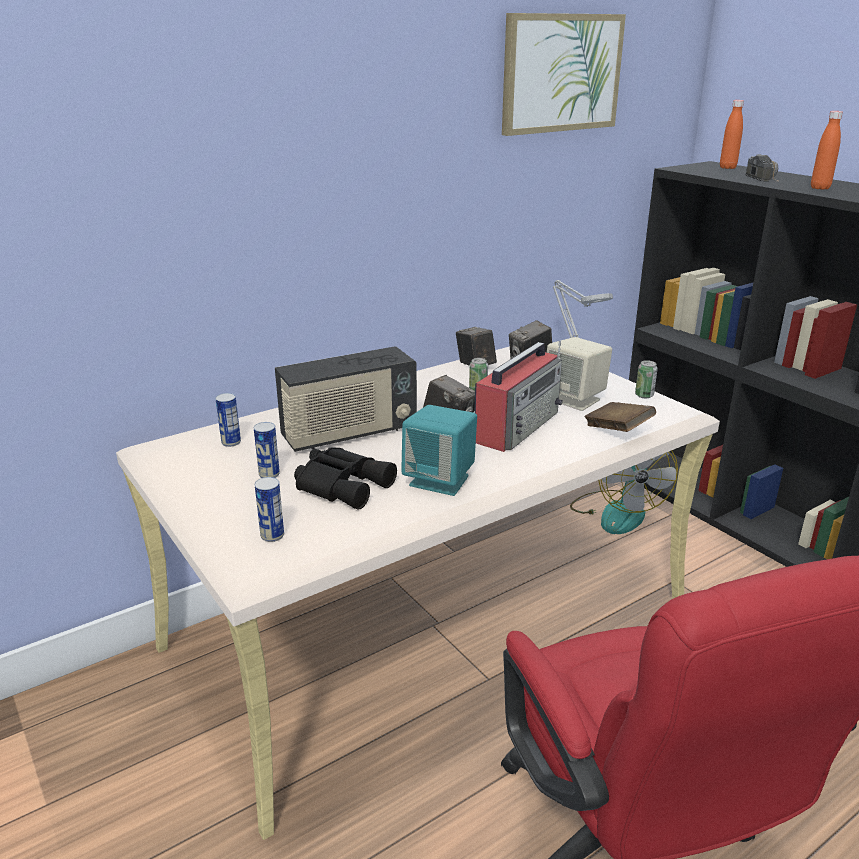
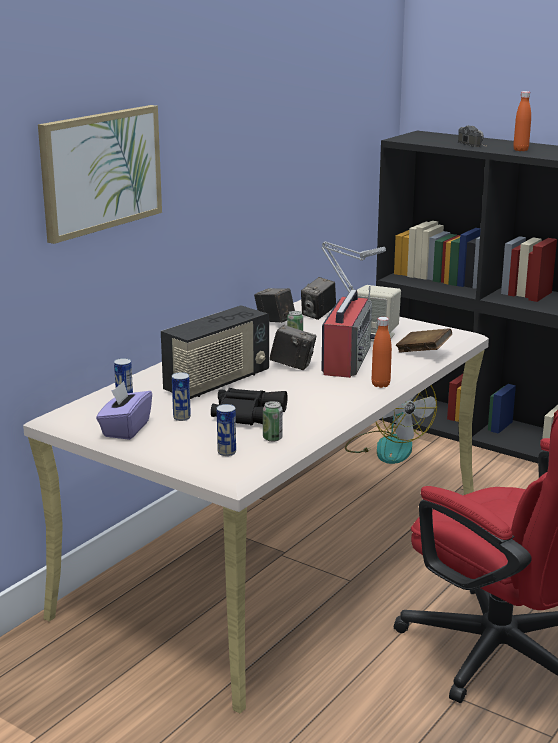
camera: 20 degrees left, 5 degrees down
turquoise speaker [401,405,477,496] -> none
picture [502,13,626,136] -> picture moved to [38,105,162,244]
can [635,360,658,398] -> can moved to [263,401,283,442]
orange bottle [720,100,744,169] -> orange bottle moved to [372,317,392,388]
none -> purple tissue box [96,381,152,440]

